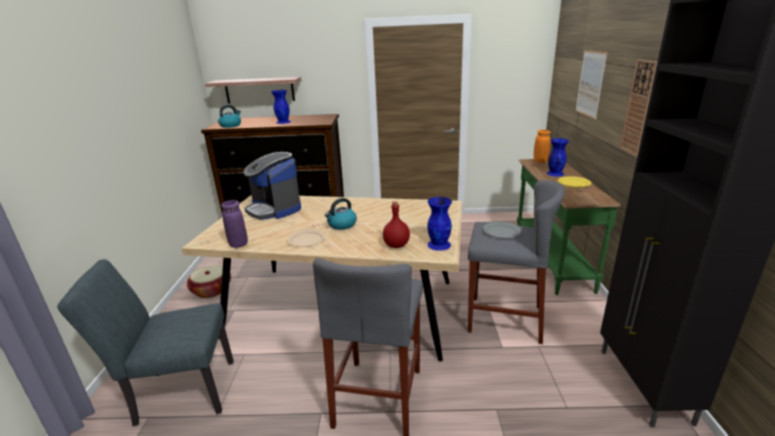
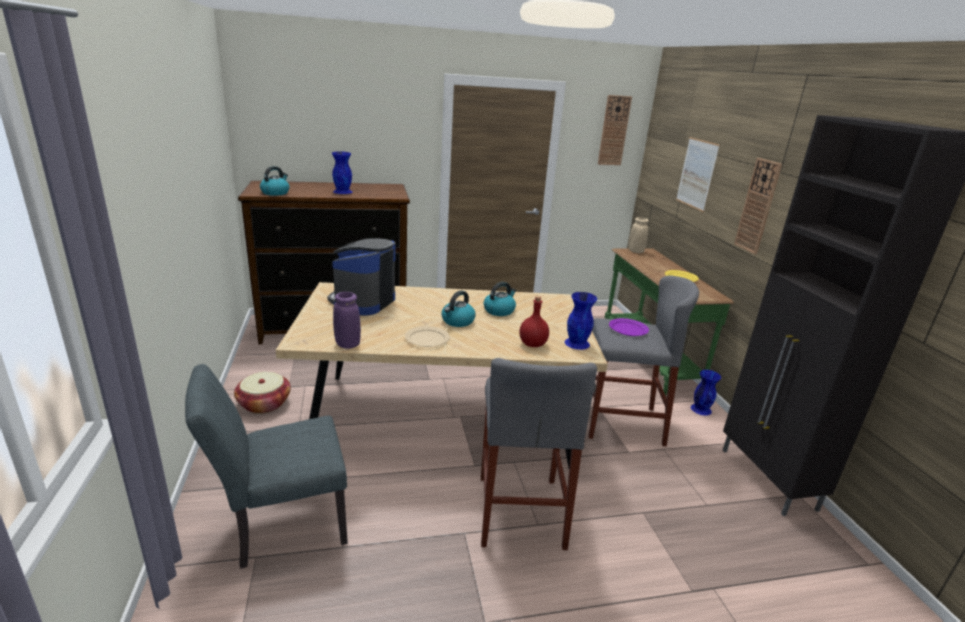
camera: 15 degrees left, 0 degrees up
shelf [205,77,301,104] -> none
coffee machine [244,152,301,220] -> coffee machine turned 75 degrees clockwise [328,238,396,315]
grey plate [483,222,521,238] -> purple plate [609,318,649,336]
orange vase [534,130,550,163] -> beige vase [629,217,649,253]
blue vase [546,138,569,176] -> blue vase moved to [691,370,721,415]
none -> kettle [484,282,516,316]
none -> wall clock [598,95,632,165]

